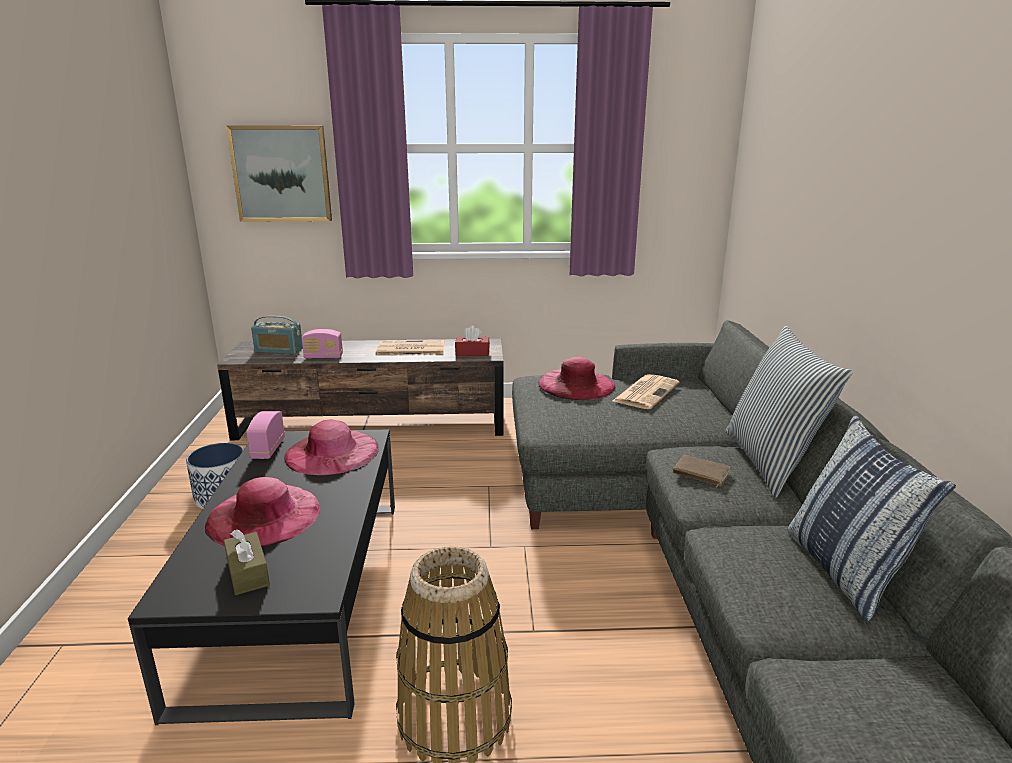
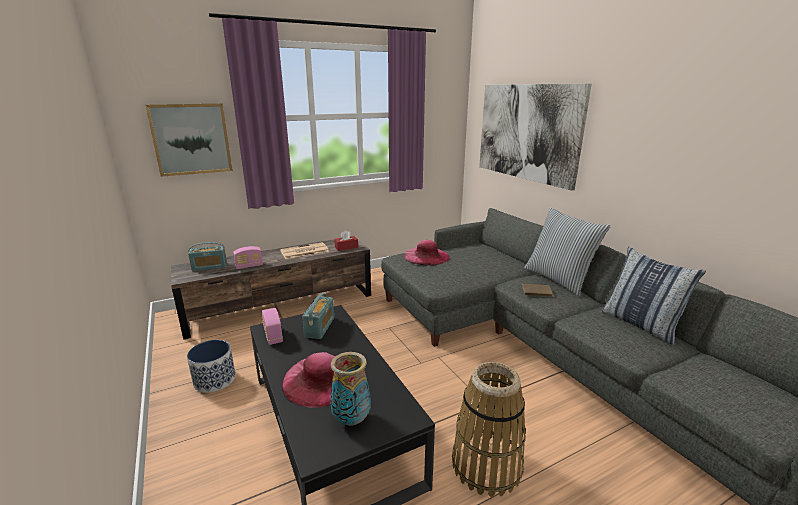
camera: 25 degrees left, 0 degrees up
brown tissue box [224,529,270,595] -> vase [330,352,371,426]
pink hat [284,420,379,475] -> radio [302,293,334,339]
newspaper [613,374,679,409] -> none
none -> picture [479,84,592,191]

